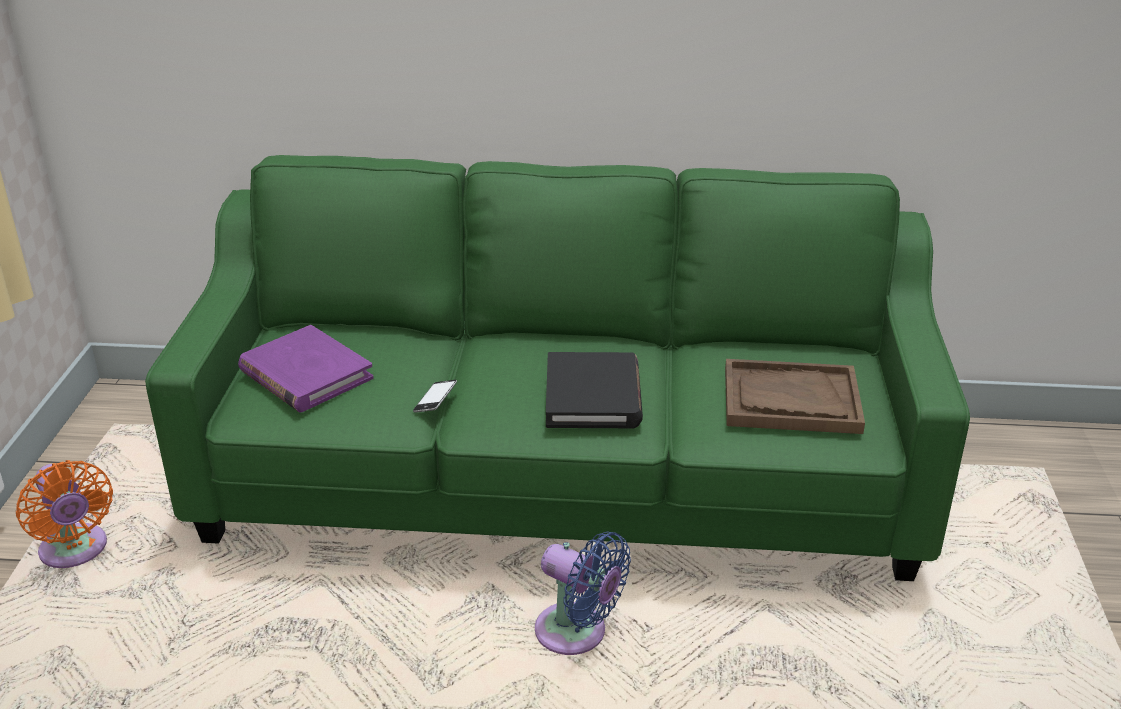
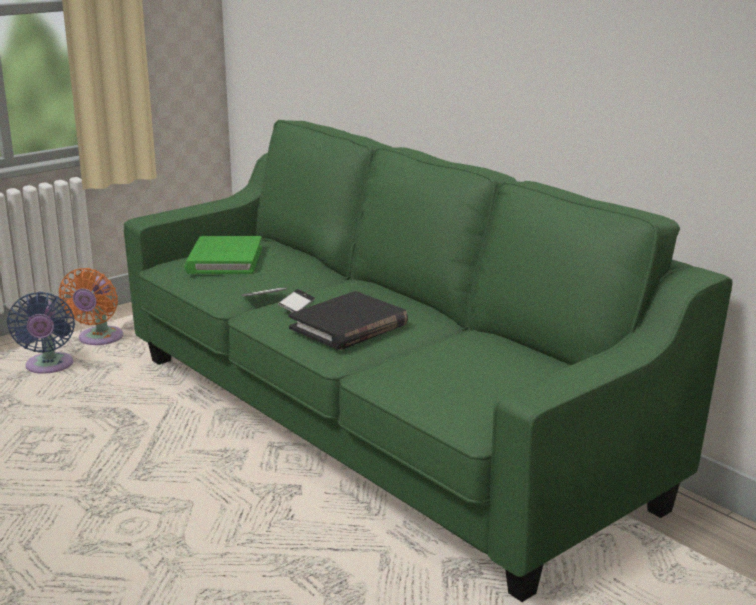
camera: 45 degrees right, 10 degrees down
purple book [238,325,374,412] -> green book [184,236,262,274]
blue fan [535,532,631,655] -> blue fan moved to [7,292,75,374]
brown tray [725,359,865,434] -> none
none -> phone [278,289,315,313]

